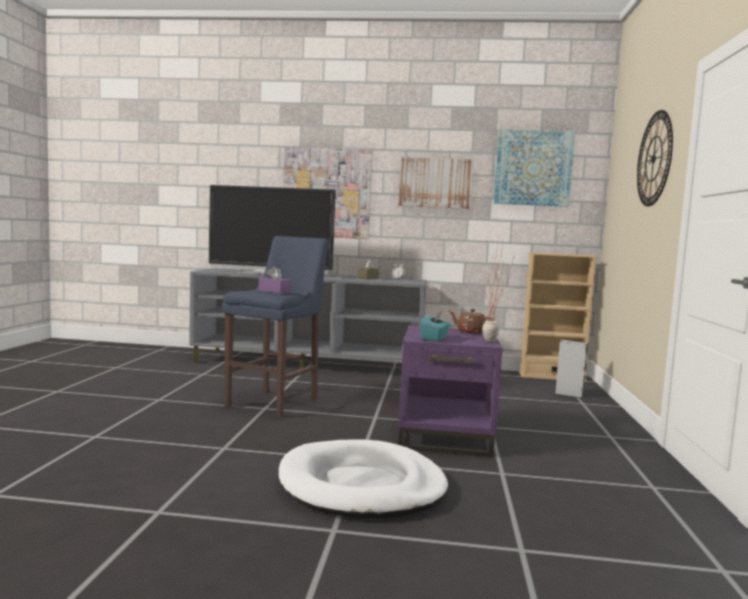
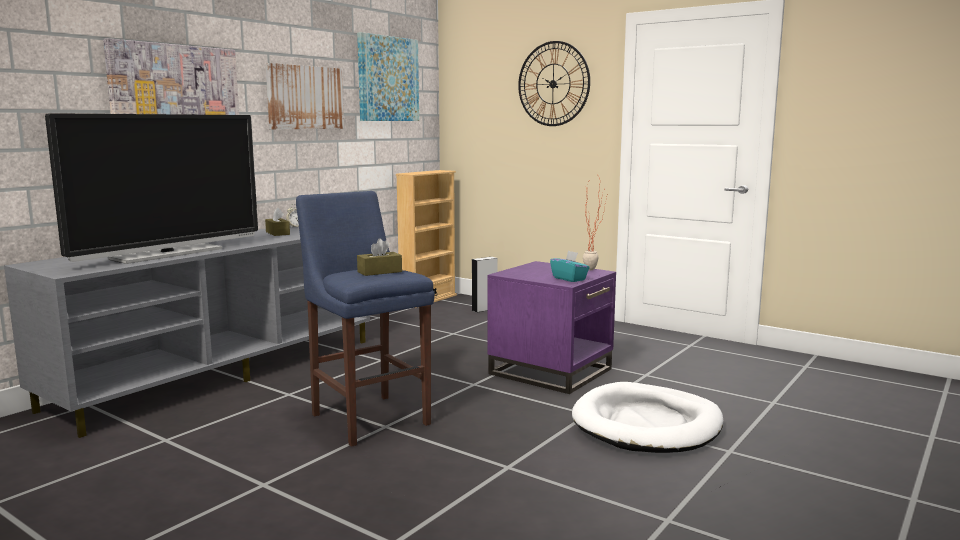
camera: 60 degrees left, 5 degrees up
purple tissue box [258,266,291,294] -> brown tissue box [357,238,402,276]
brown teapot [449,309,494,334] -> none

